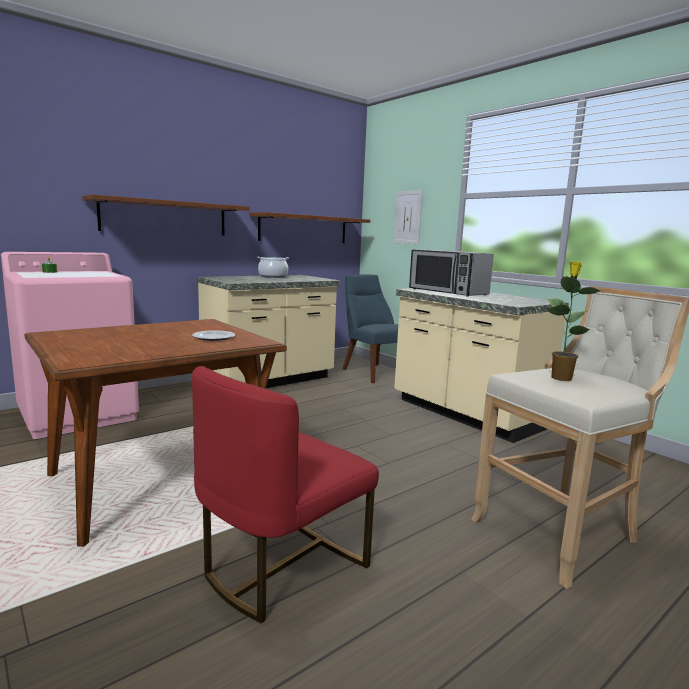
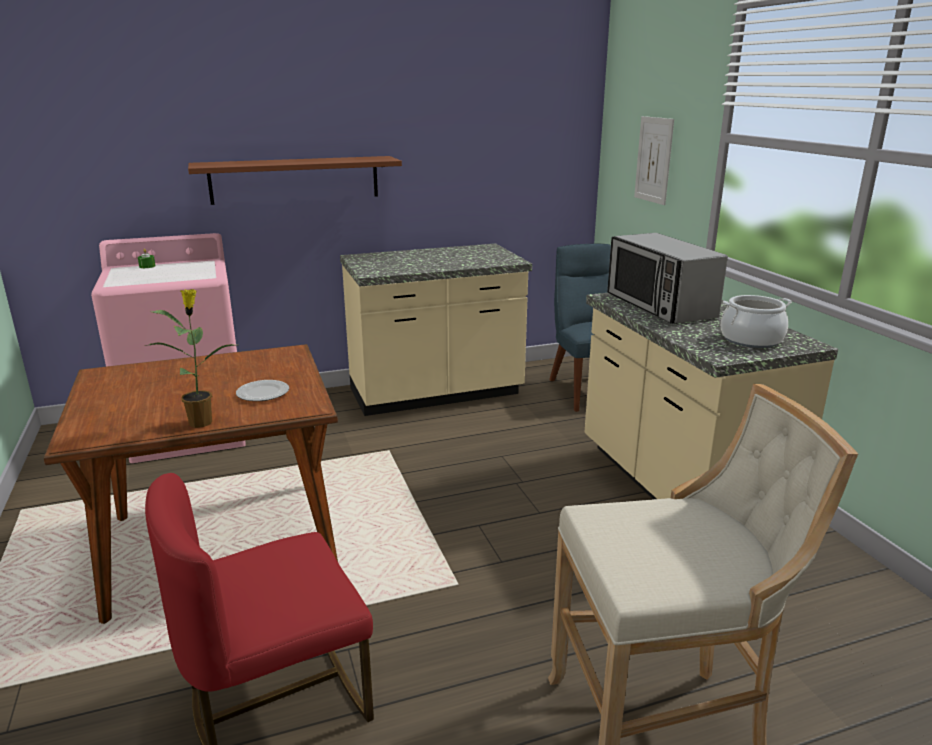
camera: 20 degrees right, 10 degrees up
brown shelf [249,212,370,243] -> none
cooking pot [257,257,289,278] -> cooking pot moved to [721,295,792,348]
potted plant [547,261,604,381] -> potted plant moved to [144,289,235,428]

